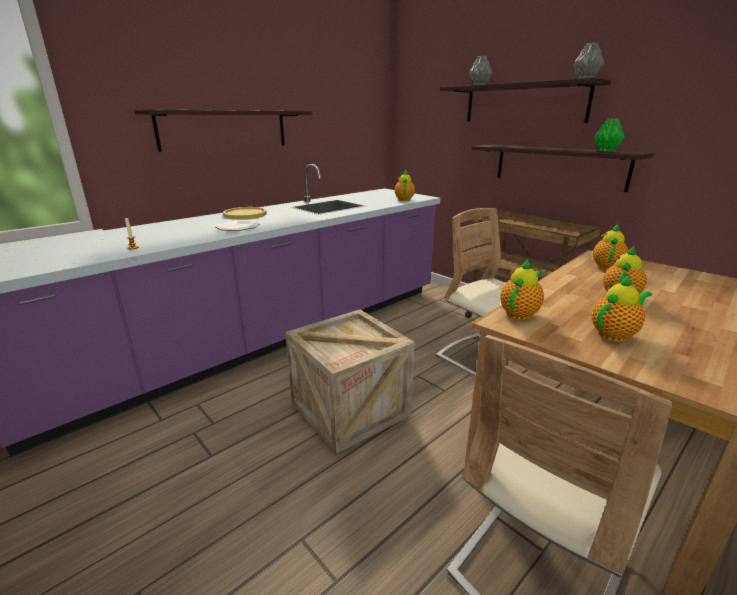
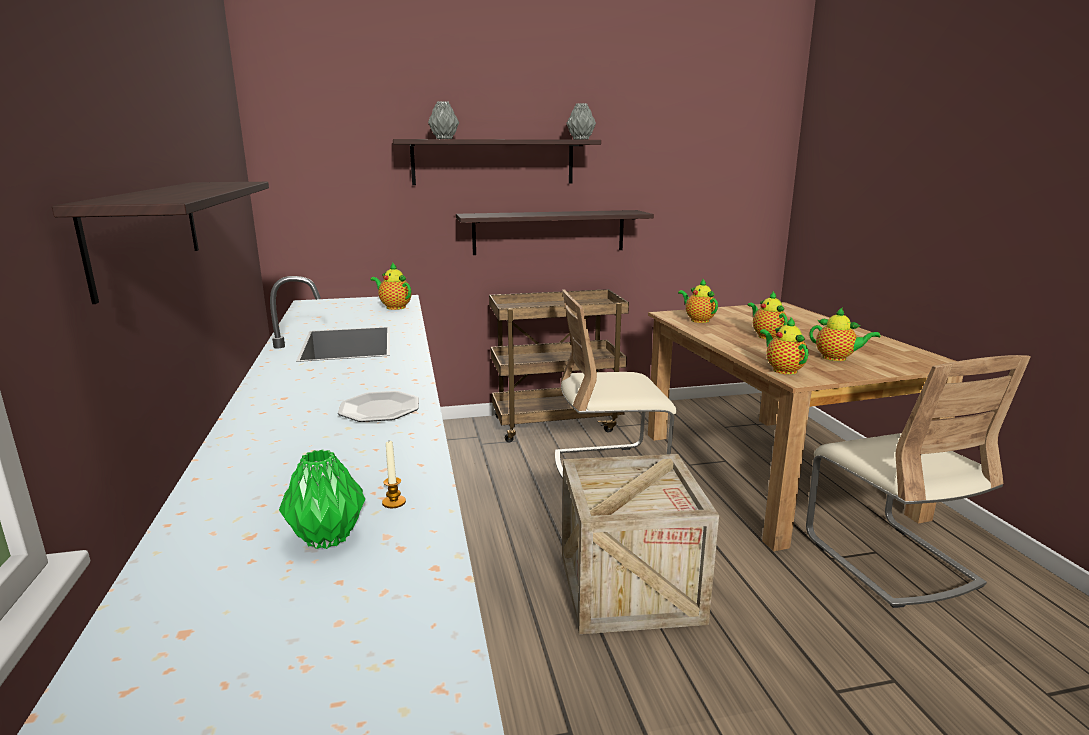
camera: 60 degrees left, 5 degrees down
yellow plate [223,207,267,220] -> none
teapot [592,275,652,342] -> teapot turned 120 degrees clockwise [810,307,880,361]
green vase [594,119,625,152] -> green vase moved to [279,449,365,549]

